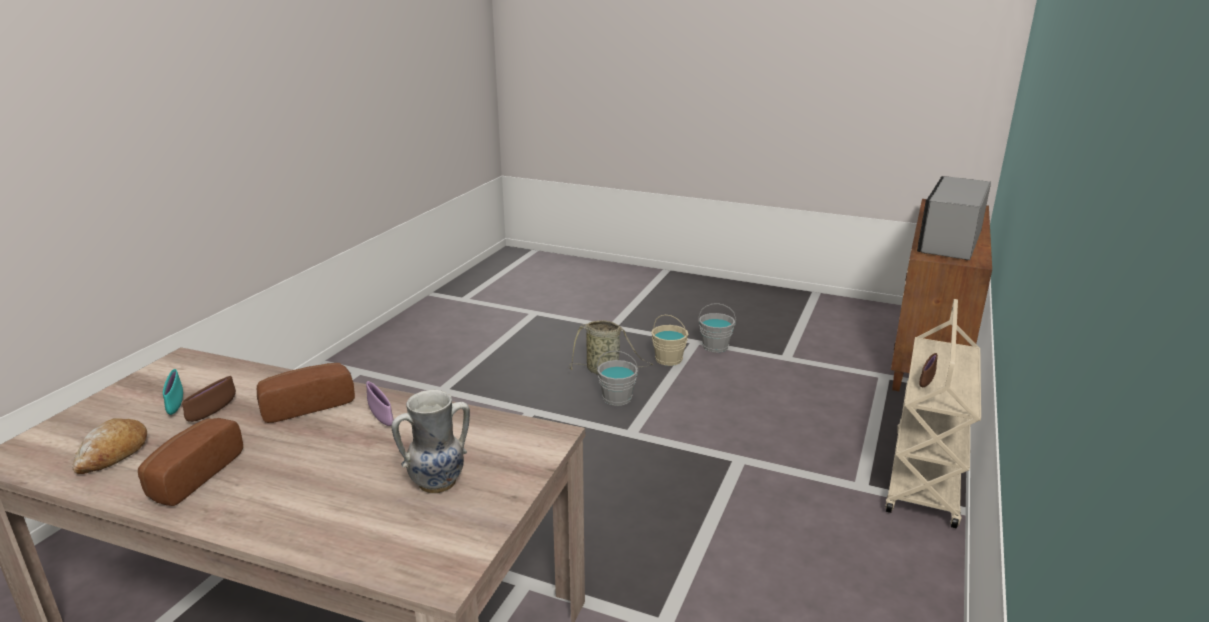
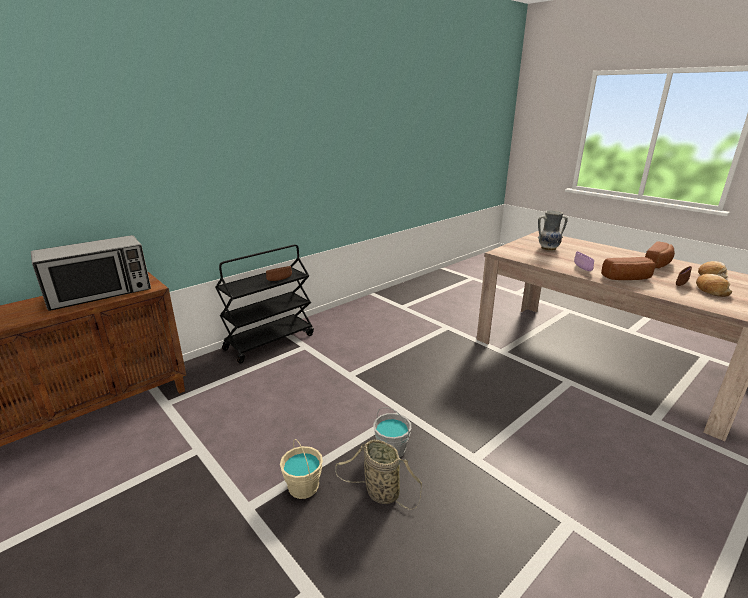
camera: 155 degrees left, 0 degrees up
turquoise bowl [163,369,183,415] -> bread [696,274,732,297]
grey bucket [698,303,736,353] -> none
beige cart [885,299,981,528] -> black cart [215,244,314,364]

